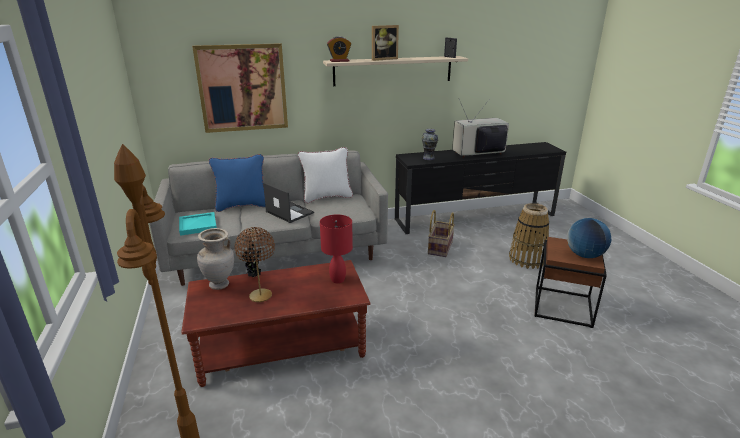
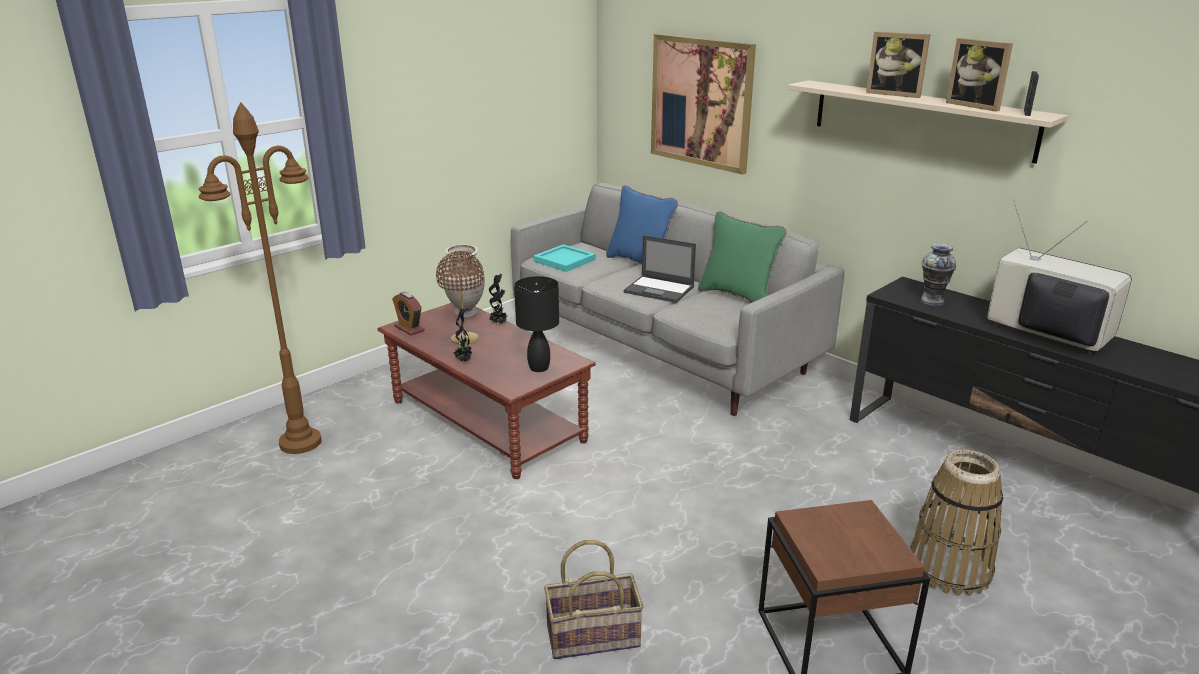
camera: 60 degrees right, 0 degrees up
laptop [263,182,314,223] -> laptop turned 105 degrees clockwise [623,235,696,303]
white pillow [298,147,353,203] -> green pillow [698,211,787,303]
red table lamp [320,214,353,283] -> black table lamp [514,276,559,372]
alarm clock [327,36,351,62] -> alarm clock moved to [392,292,424,336]
basket [428,210,455,257] -> basket moved to [544,540,643,659]
globe [567,218,611,258] -> none
none -> potted plant [454,308,473,362]
none -> picture frame [946,38,1013,112]

